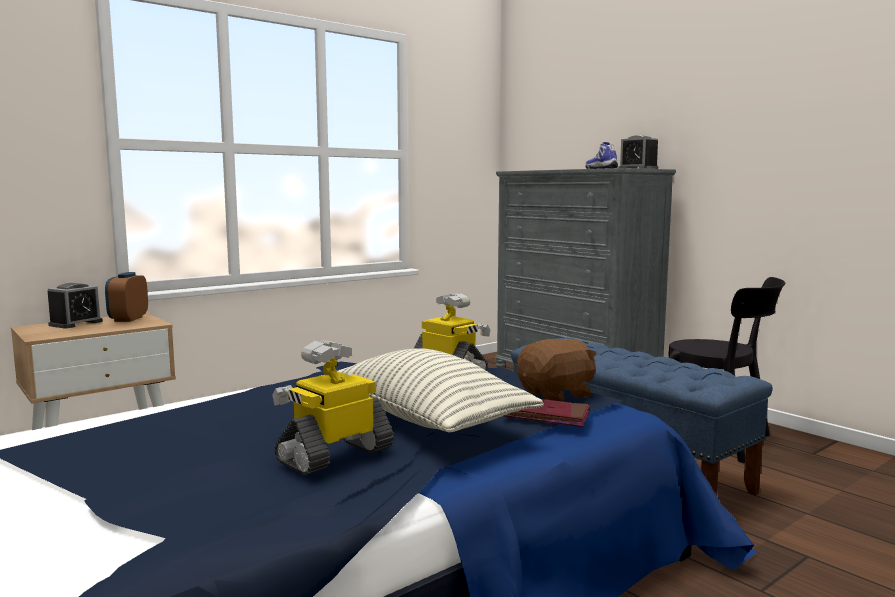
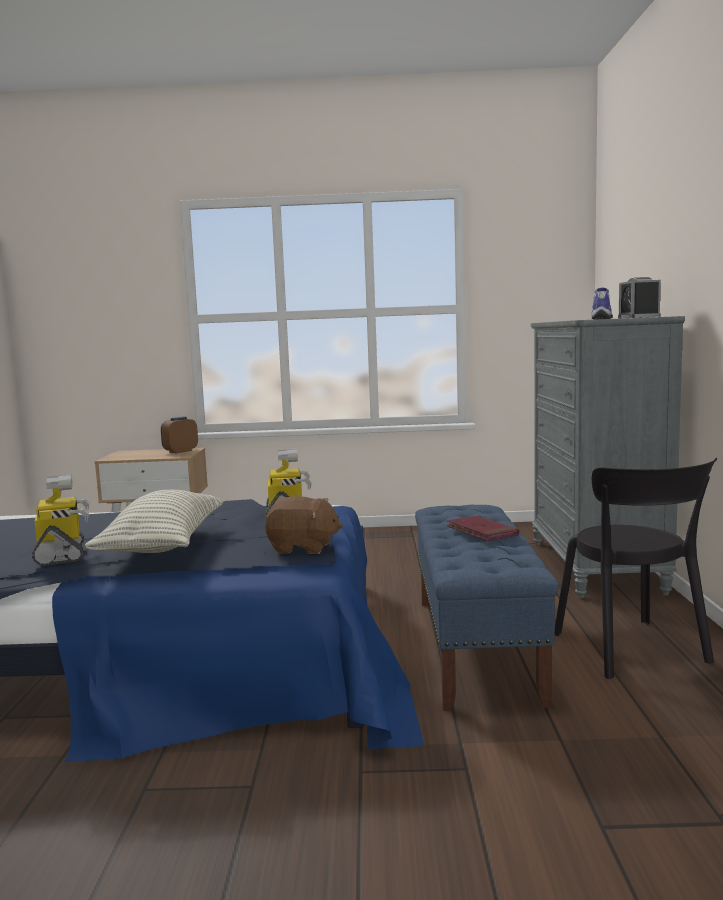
camera: 40 degrees right, 0 degrees up
alarm clock [48,283,103,329] -> none
toy robot [273,340,394,475] -> toy robot turned 75 degrees clockwise [32,474,90,566]
red book [504,399,590,427] -> red book moved to [447,516,519,541]

